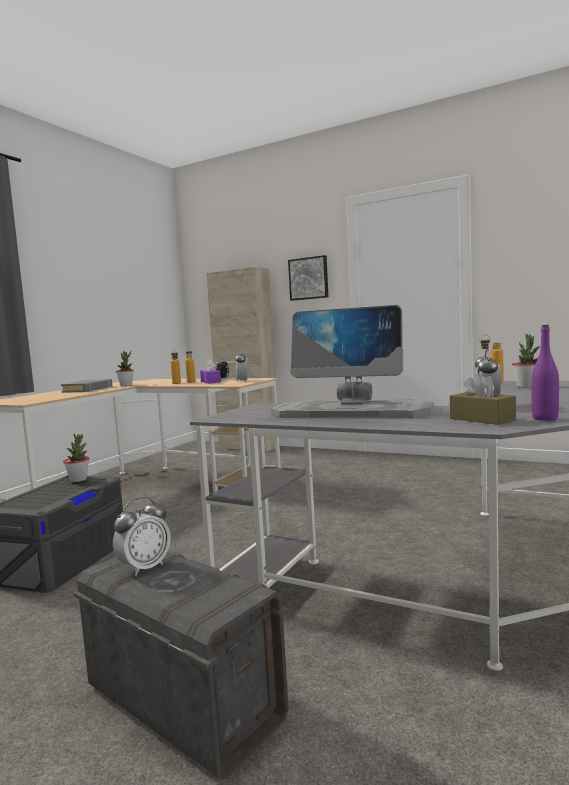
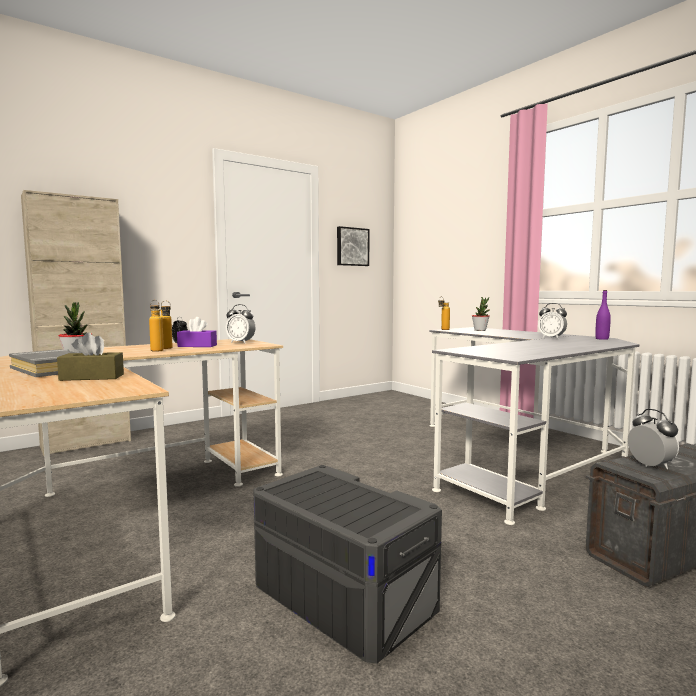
camera: 65 degrees left, 0 degrees up
potted plant [63,433,89,482] -> none
monitor [271,305,434,418] -> none
picture [288,255,328,301] -> picture moved to [337,226,369,266]
brown tissue box [450,372,516,425] -> brown tissue box moved to [57,332,124,381]

